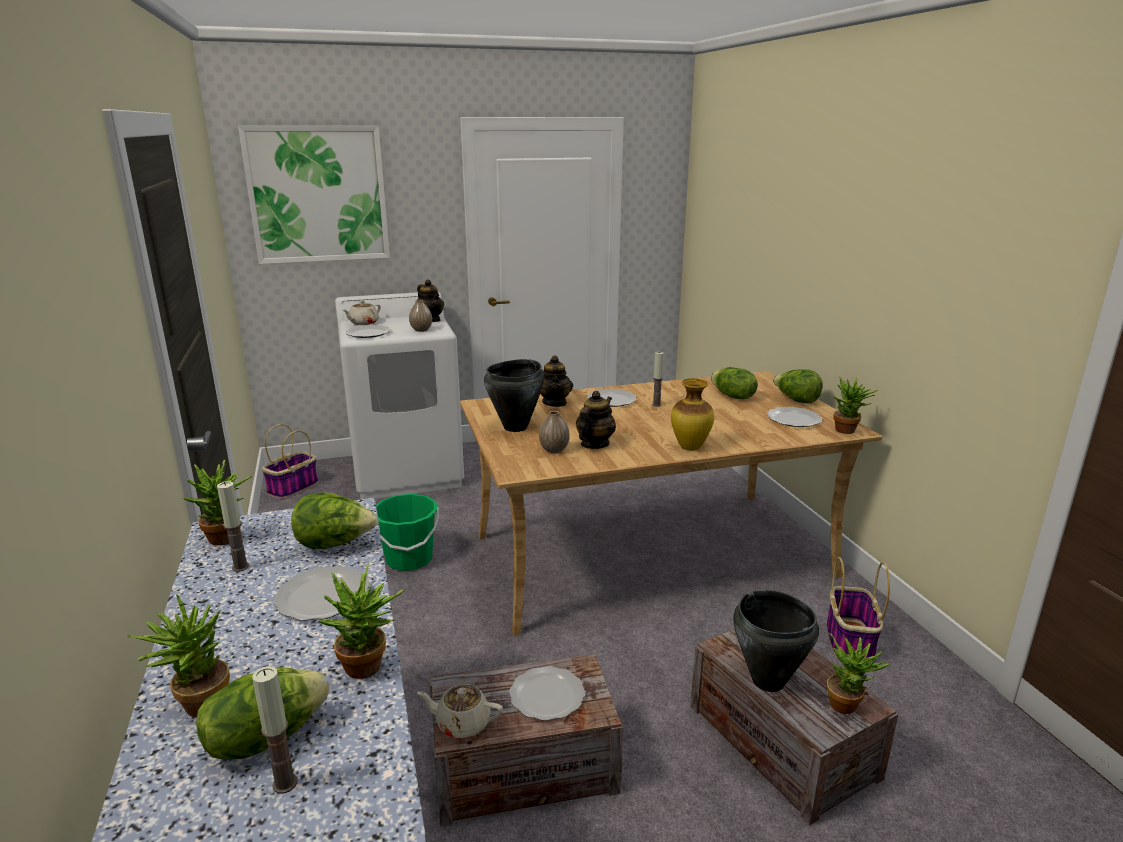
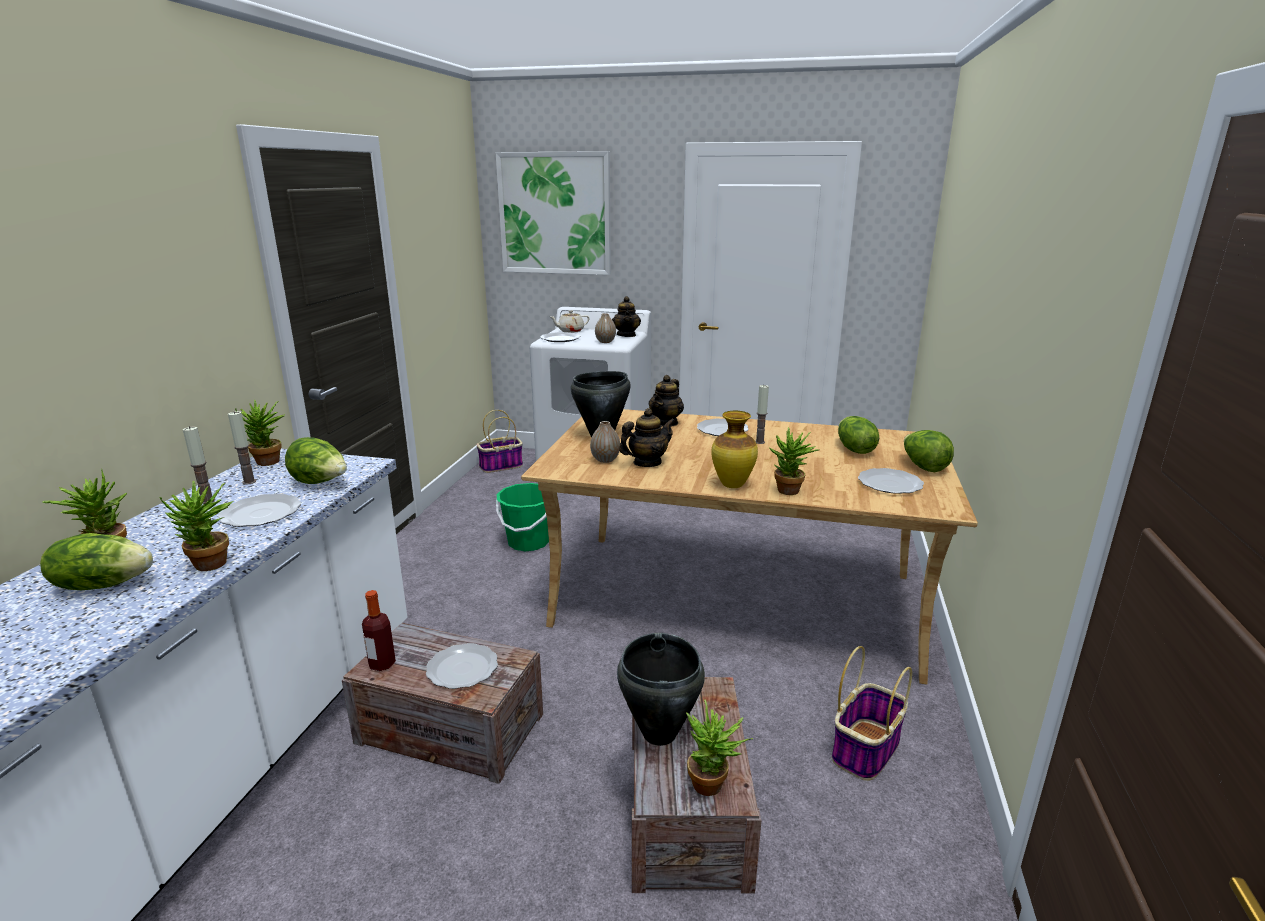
camera: 30 degrees right, 0 degrees up
candle [252,666,298,794] -> candle moved to [183,426,215,504]
beige teapot [417,684,503,739] -> bottle [362,590,396,671]
potted plant [833,376,878,434] -> potted plant moved to [769,427,819,495]

